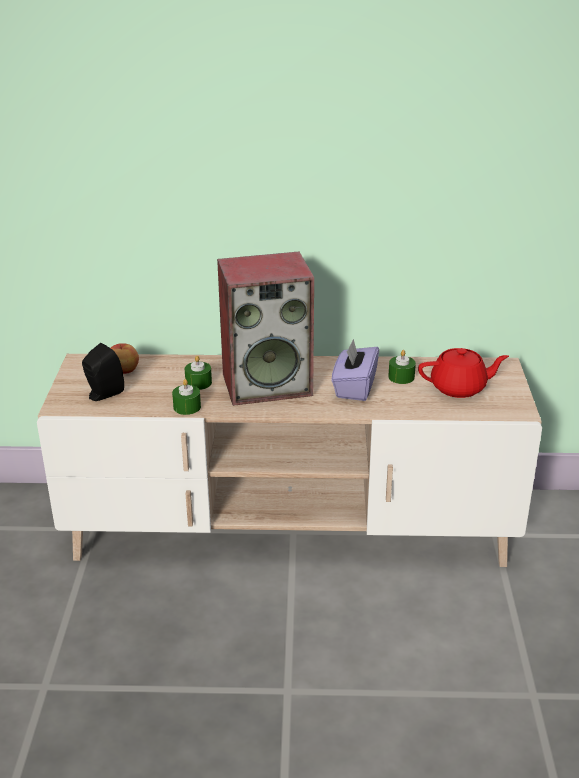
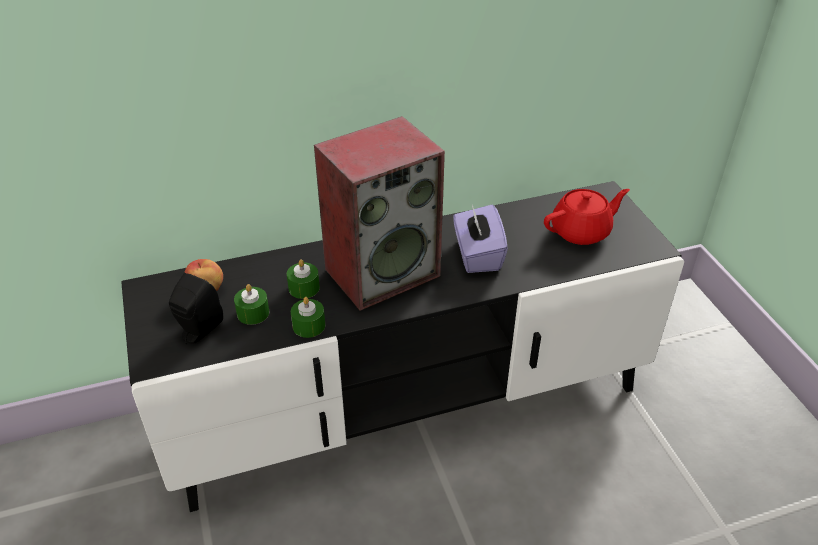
camera: 20 degrees left, 10 degrees up
beige tv stand [37,354,542,567] -> black tv stand [121,181,684,512]
green candle [388,350,416,384] -> green candle moved to [234,284,269,325]

